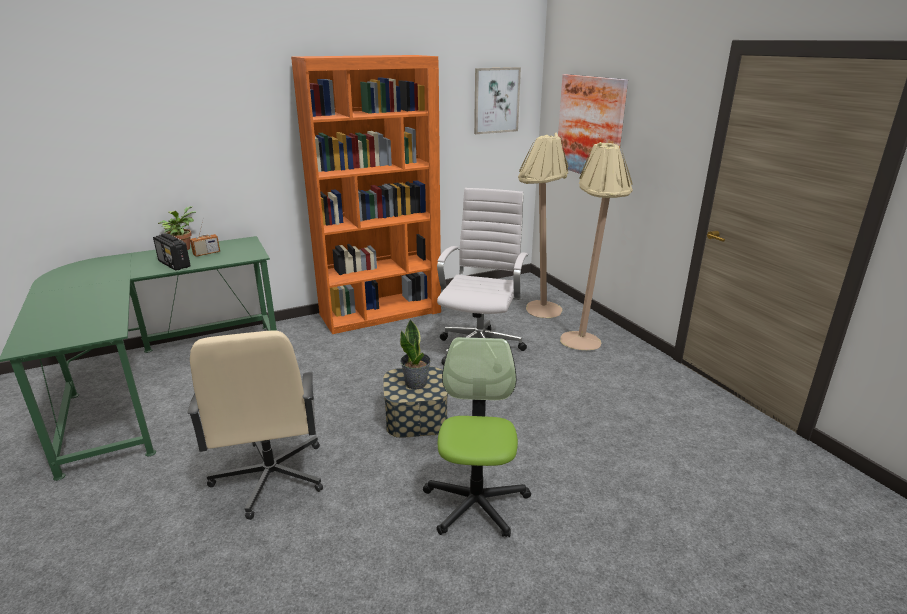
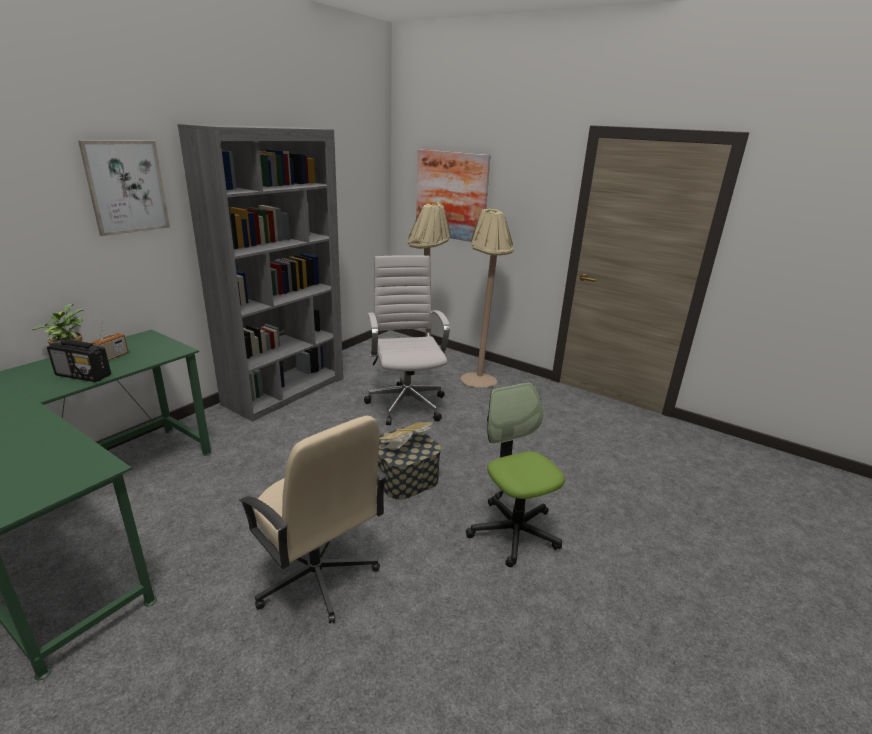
camera: 30 degrees left, 0 degrees up
orange bookcase [291,55,441,334] -> grey bookcase [178,124,343,421]
potted plant [400,319,431,389] -> book [379,422,434,449]
picture [474,67,521,134] -> picture moved to [78,141,170,236]

